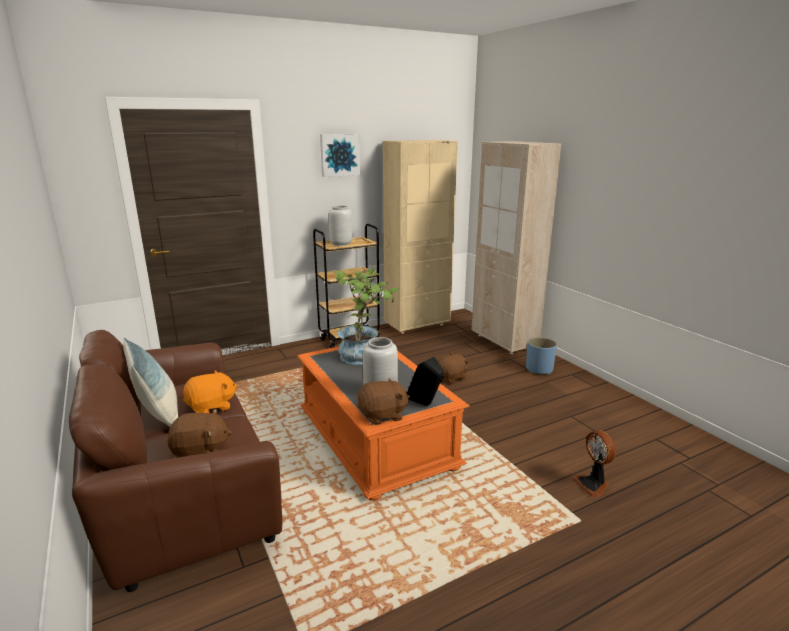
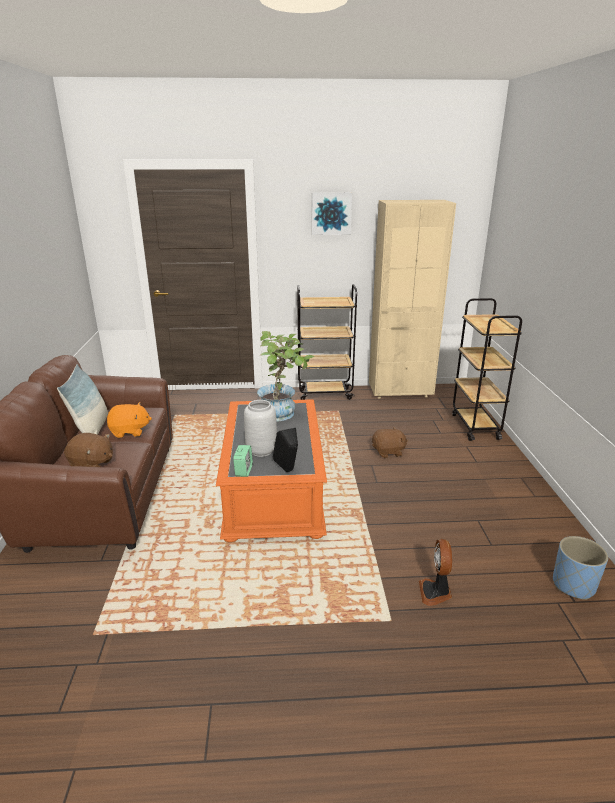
camera: 25 degrees right, 5 degrees up
grey vase [329,205,352,246] -> none
brown plush toy [358,378,410,425] -> alarm clock [233,445,253,477]
beige cabinet [472,141,561,354] -> brown cart [452,298,522,441]
blue planter [526,337,557,374] -> blue planter moved to [553,536,608,600]

